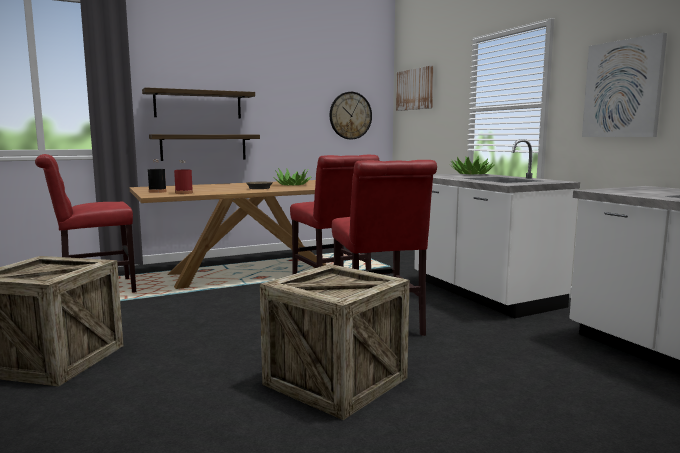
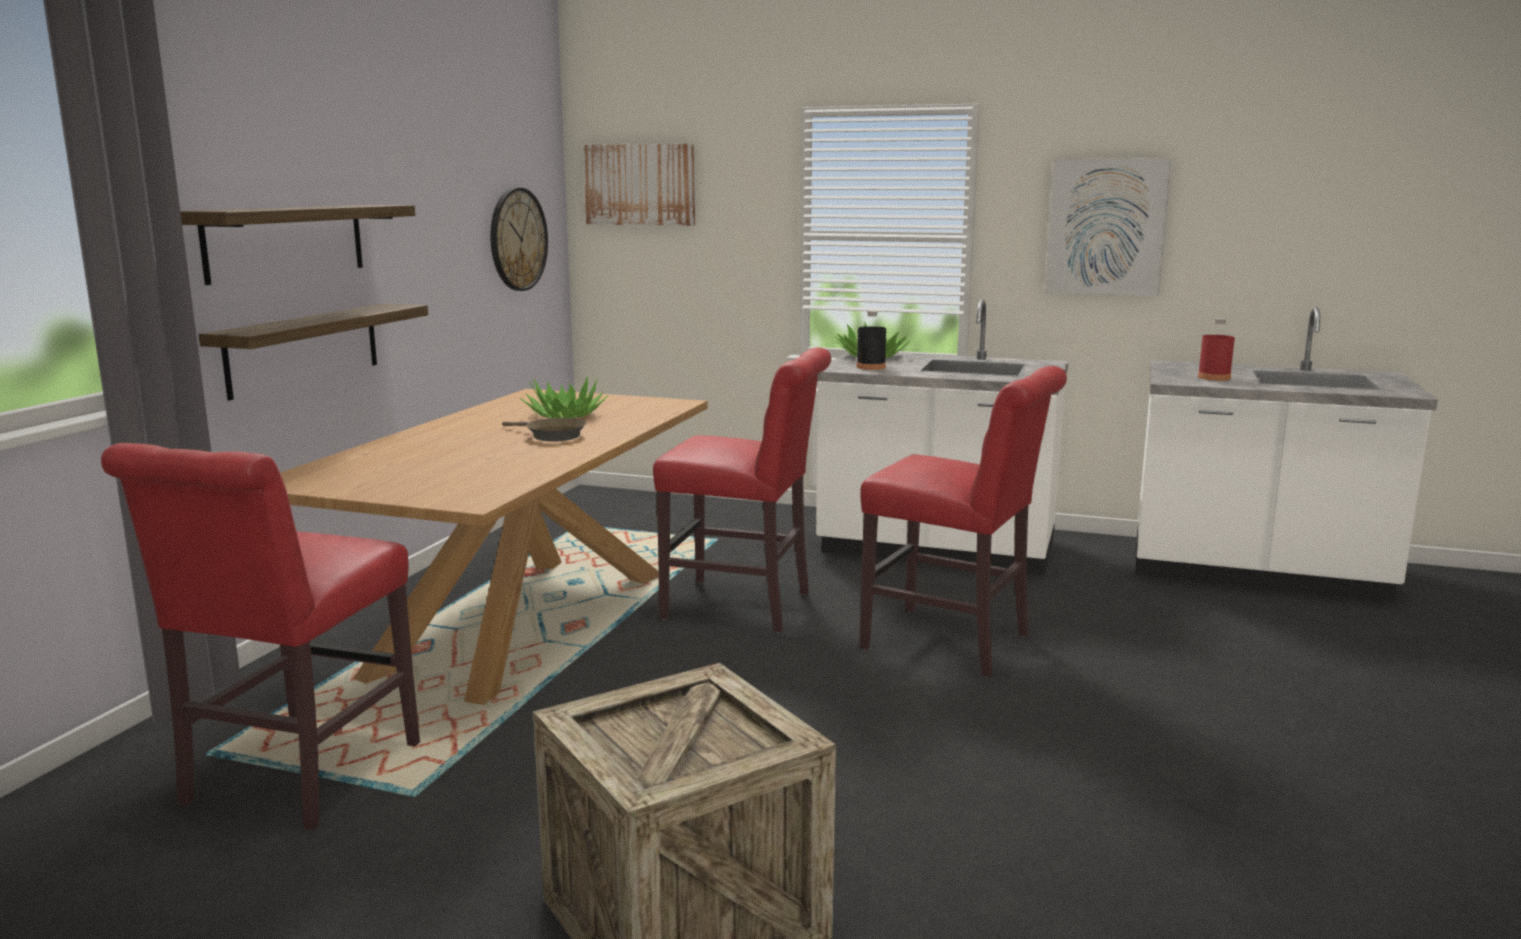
camera: 45 degrees left, 5 degrees up
black bottle [148,159,167,193] -> black bottle moved to [856,311,886,370]
red bottle [174,160,193,194] -> red bottle moved to [1198,318,1235,381]
crate [260,264,410,420] -> none

